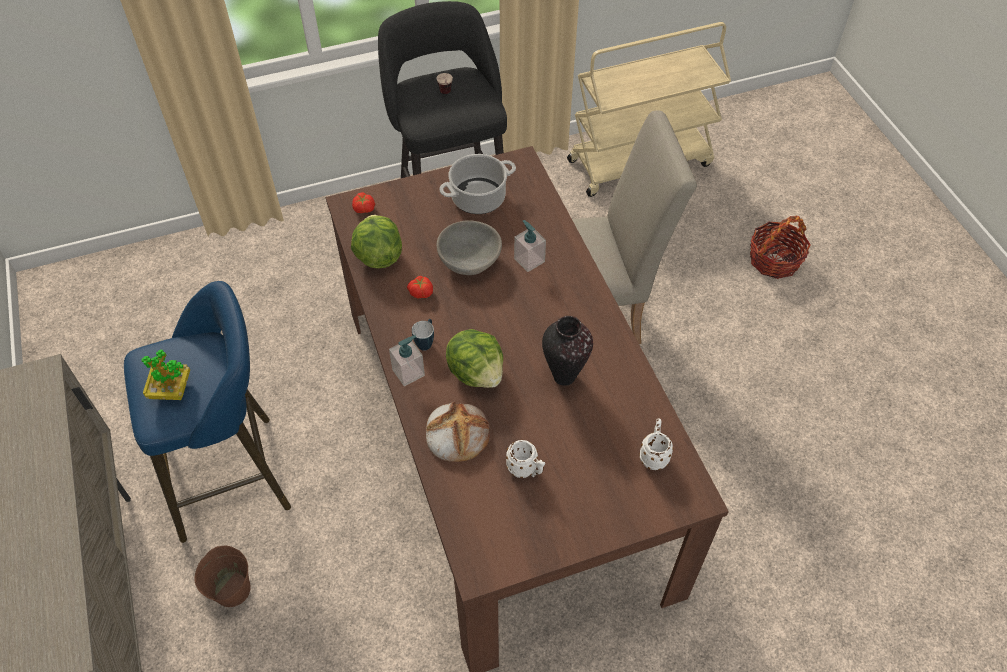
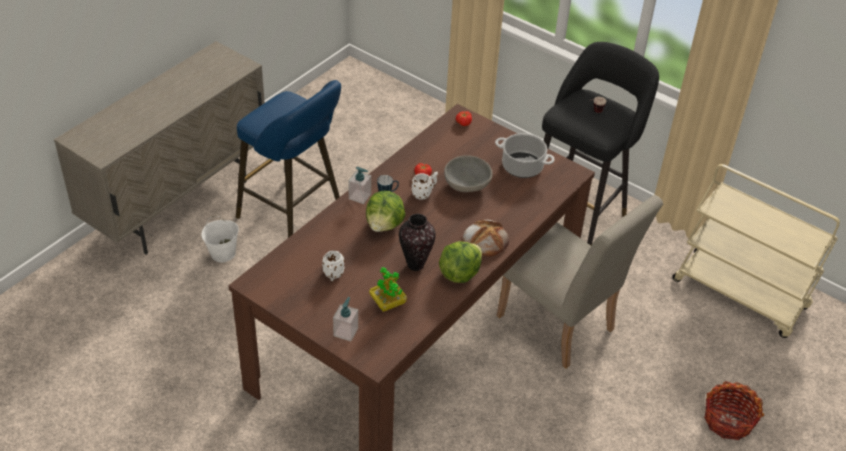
camera: 55 degrees right, 10 degrees down
potted plant [141,350,190,400] -> potted plant moved to [369,267,407,312]
brown bucket [194,545,251,607] -> white bucket [202,216,239,262]
lettuce [351,215,402,268] -> lettuce moved to [439,241,482,283]
bread [426,402,490,462] -> bread moved to [463,220,509,257]
soap dispenser [514,220,546,272] -> soap dispenser moved to [333,297,358,341]
white mug [639,418,674,470] -> white mug moved to [411,171,438,200]

